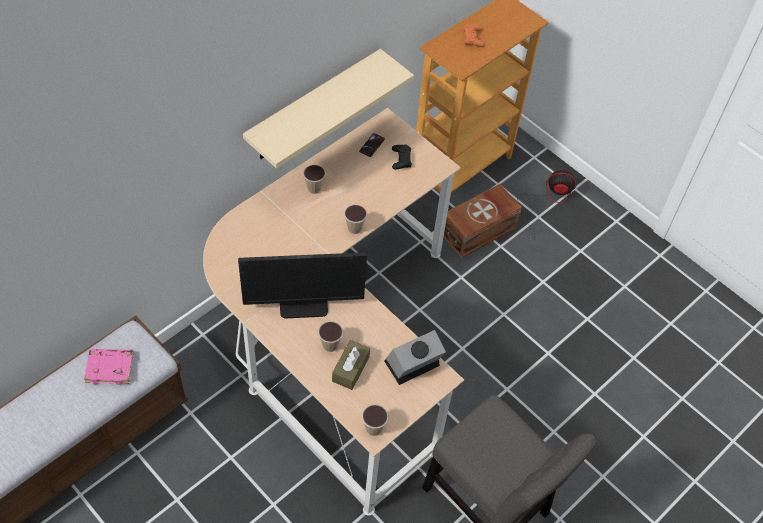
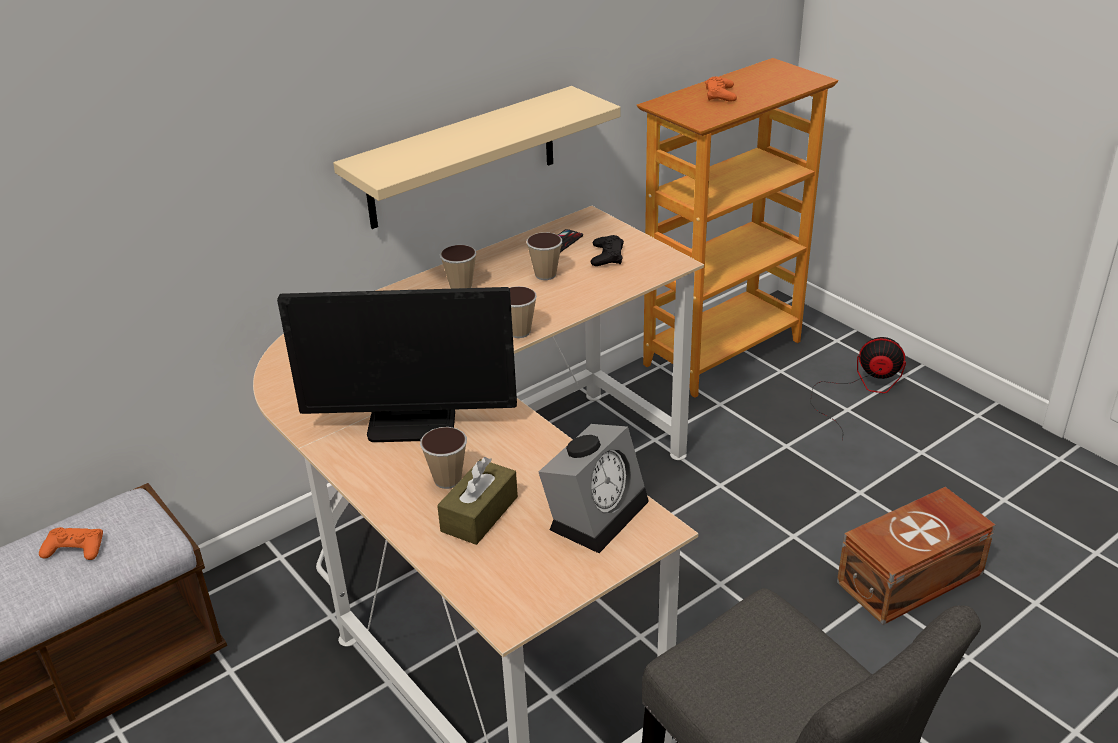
camera: 10 degrees right, 20 degrees down
pink book [84,349,133,385] -> orange game controller [39,527,103,560]
cup [362,405,388,436] -> cup moved to [526,232,562,280]
alarm clock [384,330,446,385] -> alarm clock turned 150 degrees clockwise [539,424,649,553]
brown storage box [443,184,522,258] -> brown storage box moved to [837,487,995,625]

